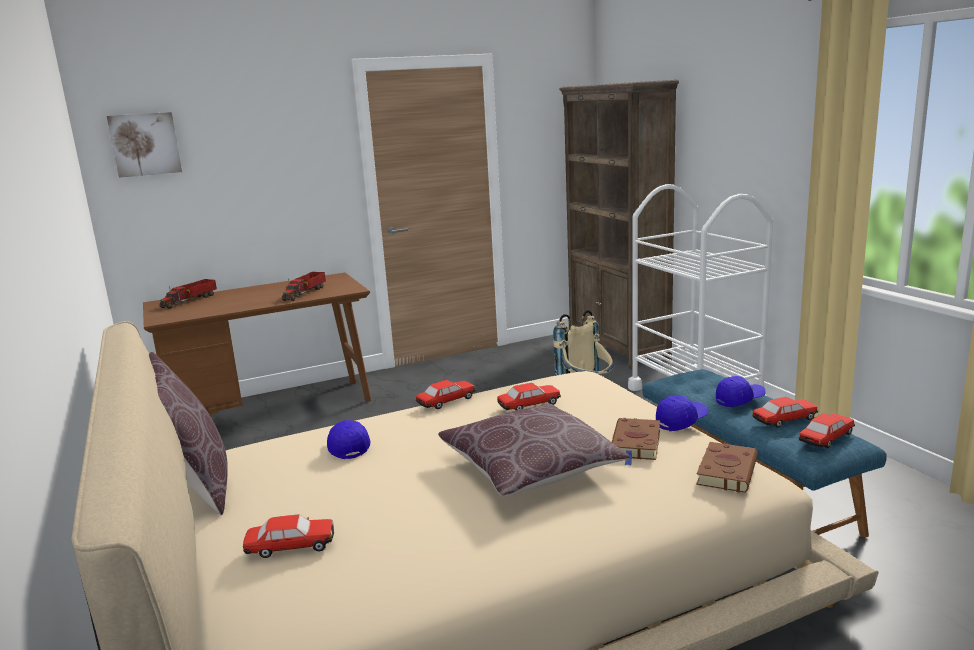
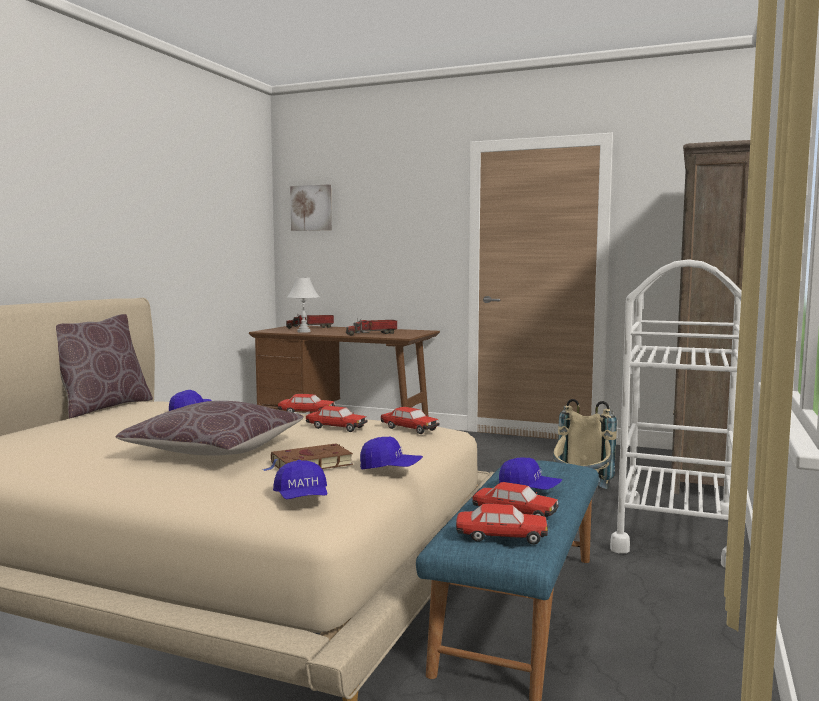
camera: 45 degrees right, 10 degrees down
toy car [243,514,334,558] -> toy car moved to [381,407,440,434]
brown book [696,442,758,493] -> blue cap [273,460,327,500]
none -> white table lamp [287,277,319,333]

